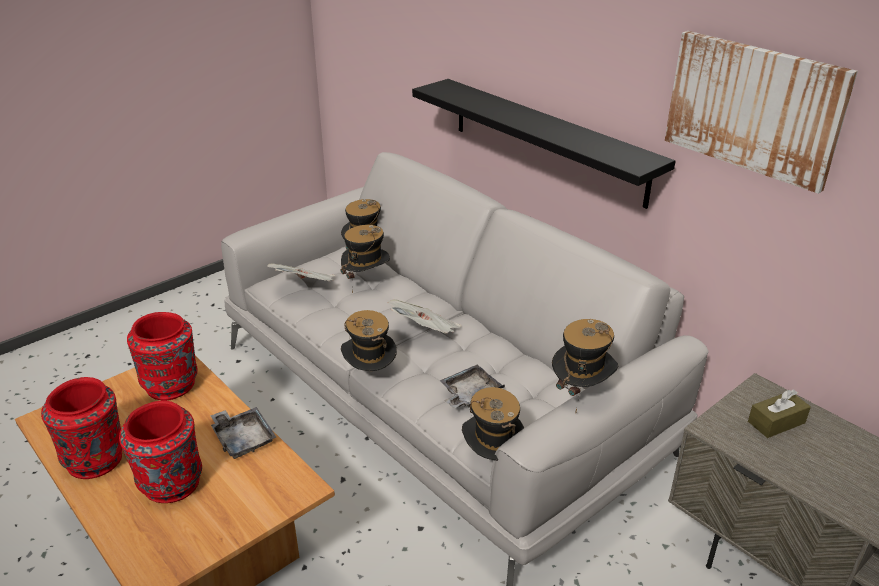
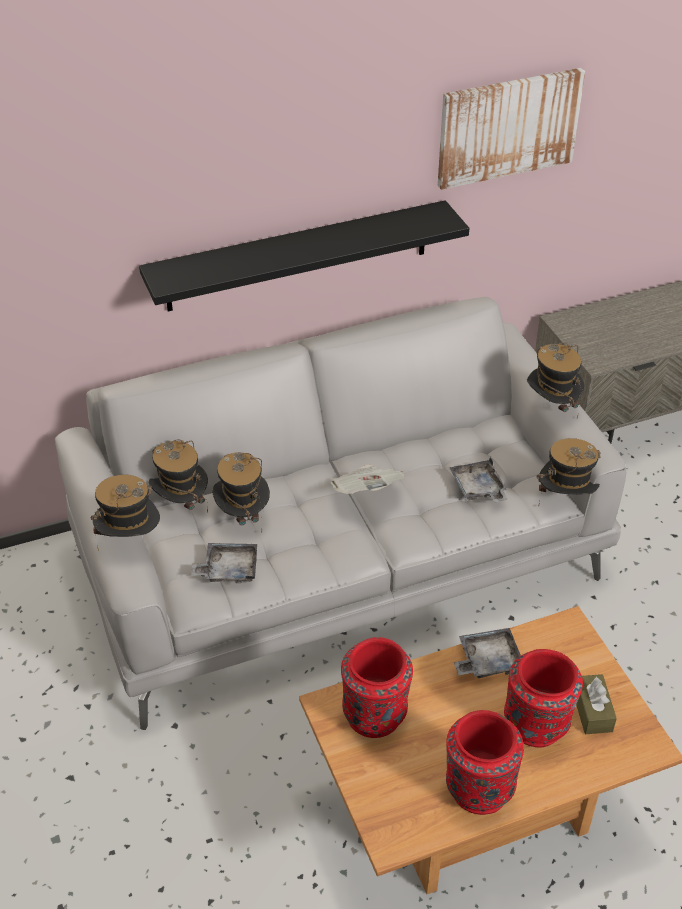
camera: 70 degrees left, 10 degrees up
newspaper [267,263,336,281] -> grey tray [191,543,257,583]
hat [341,310,397,371] -> hat moved to [90,475,160,551]
brown tissue box [748,389,811,438] -> brown tissue box moved to [576,674,617,734]

